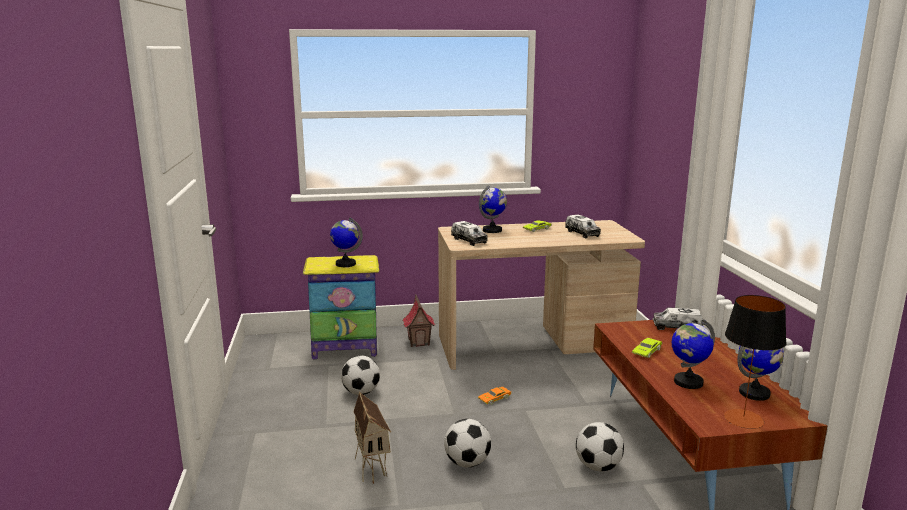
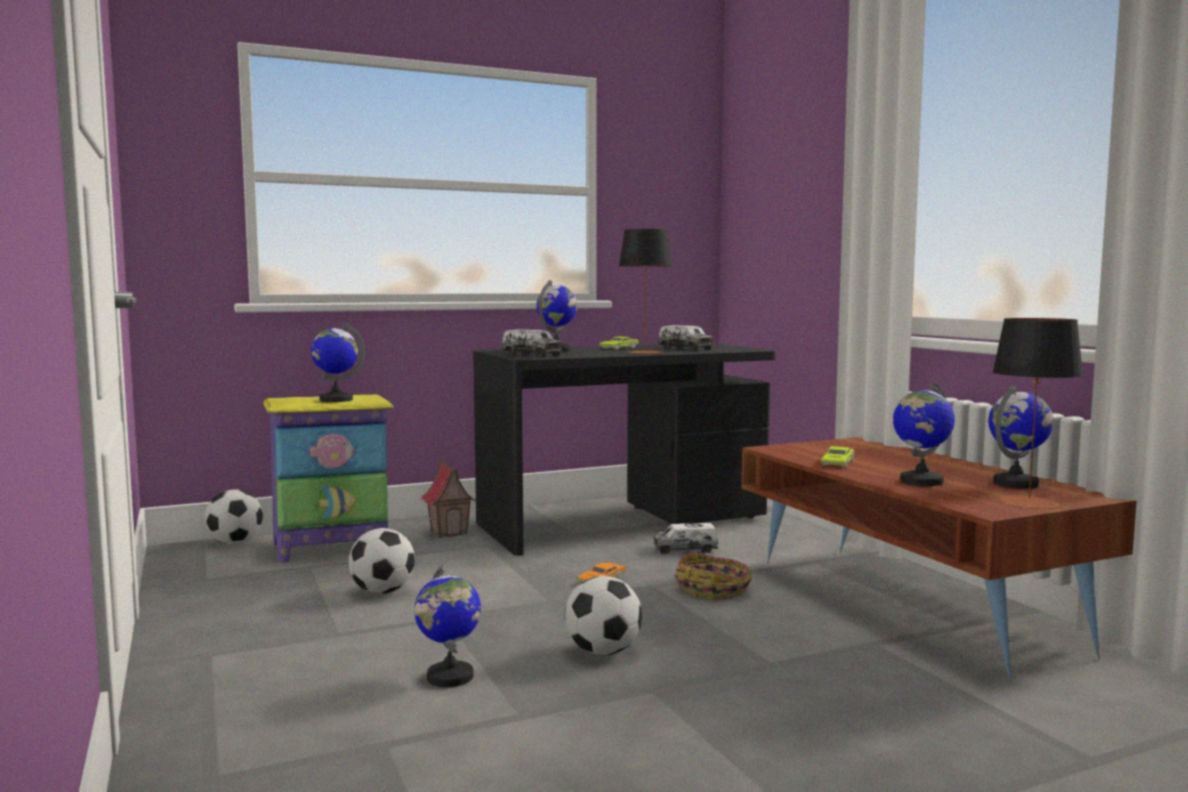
camera: 15 degrees left, 10 degrees down
toy house [354,391,391,484] -> globe [414,565,481,687]
beige desk [438,220,645,370] -> black desk [473,343,776,556]
football [576,422,624,471] -> football moved to [204,489,263,544]
toy truck [653,308,703,330] -> toy truck moved to [653,523,719,554]
none -> table lamp [619,229,673,354]
none -> basket [674,552,752,600]

